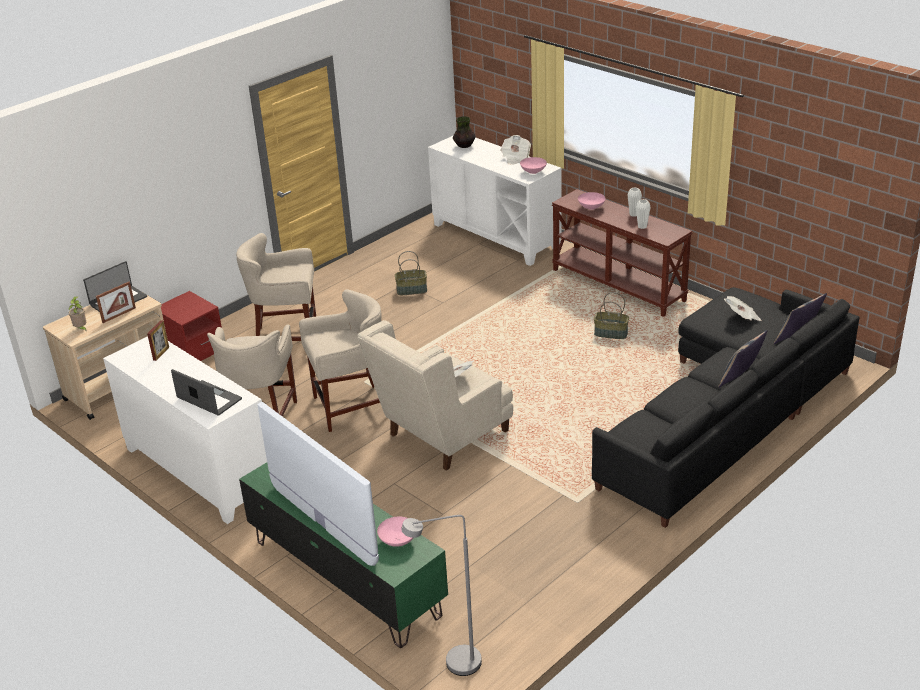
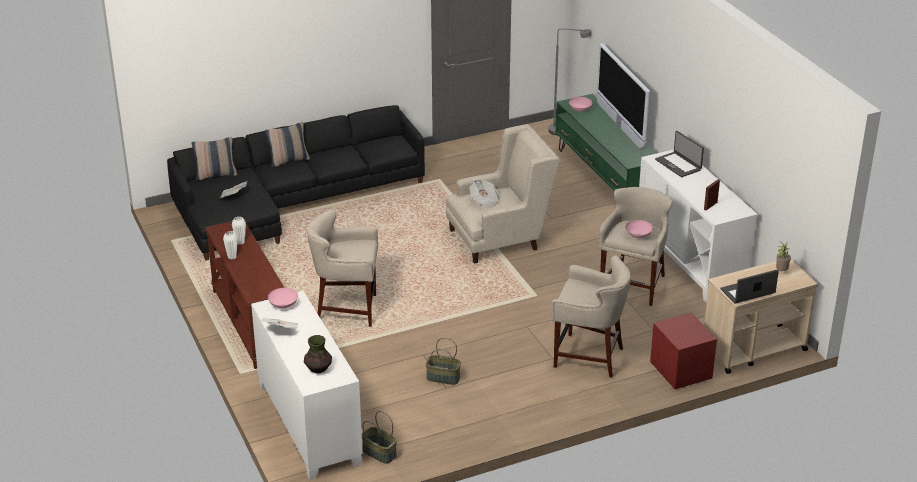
camera: 160 degrees left, 0 degrees up
picture frame [96,282,136,323] -> none
beige stool [299,289,382,432] -> beige stool moved to [307,209,378,327]
pink bowl [578,192,606,210] -> pink bowl moved to [625,220,653,238]
basket [594,292,629,339] -> basket moved to [362,411,397,464]

